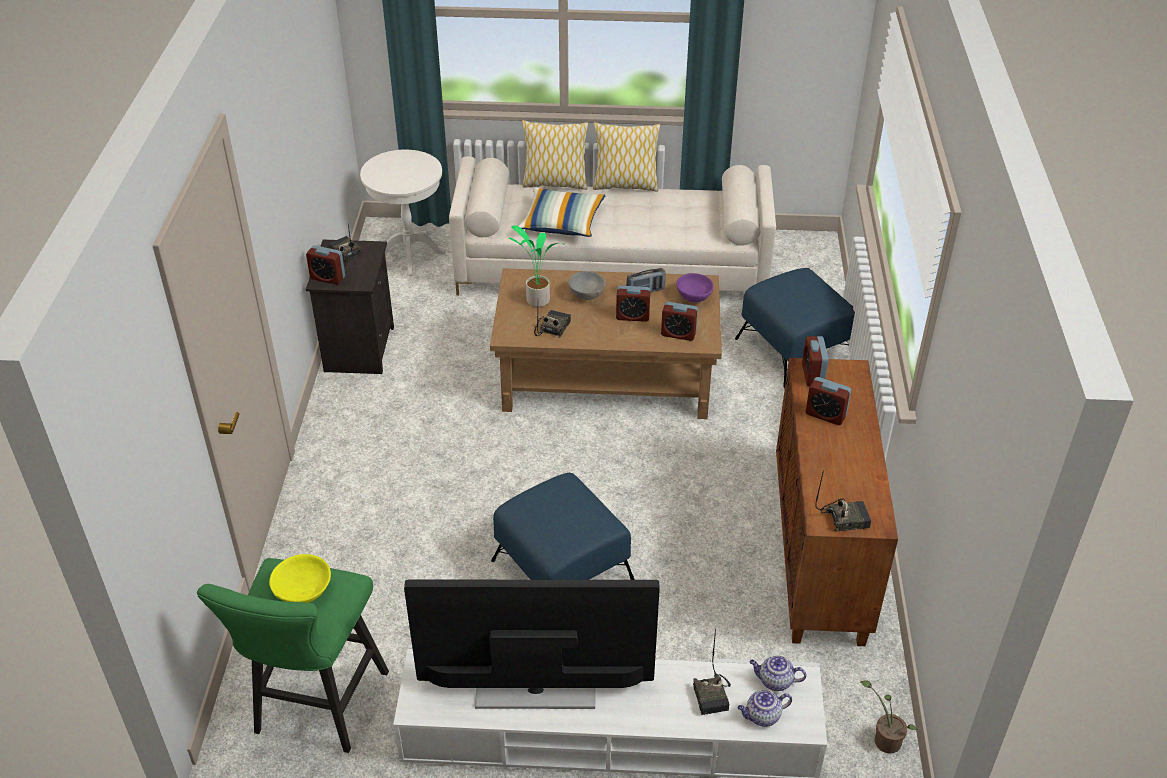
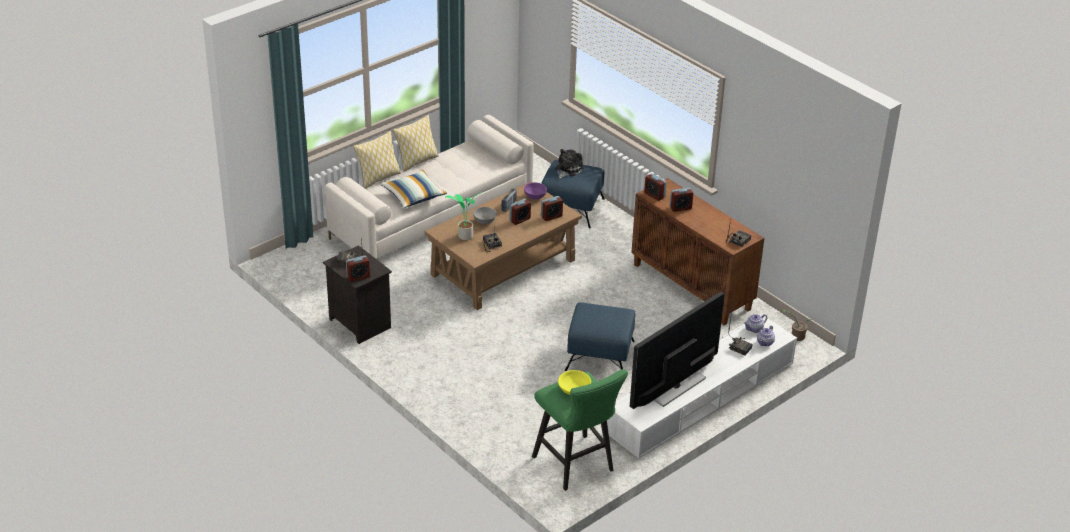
camera: 45 degrees left, 5 degrees down
white side table [360,150,446,276] -> none
none -> plush toy [555,149,584,179]

